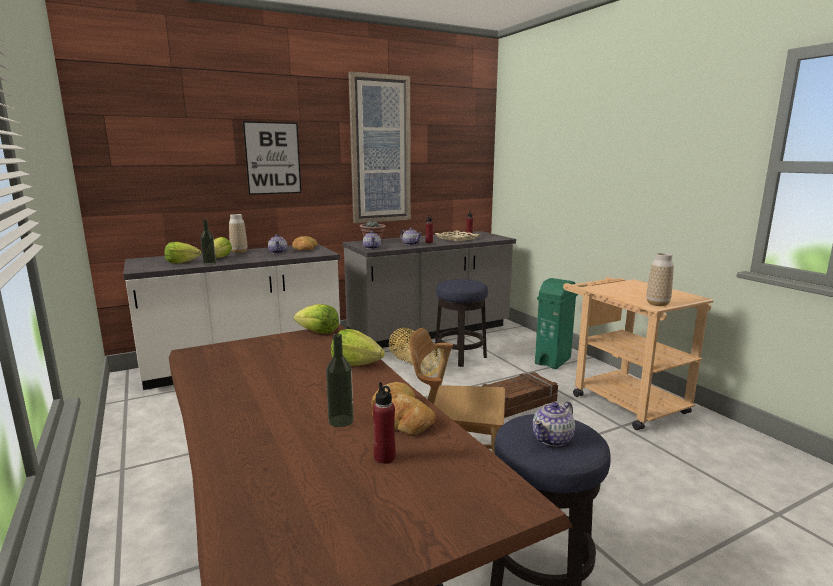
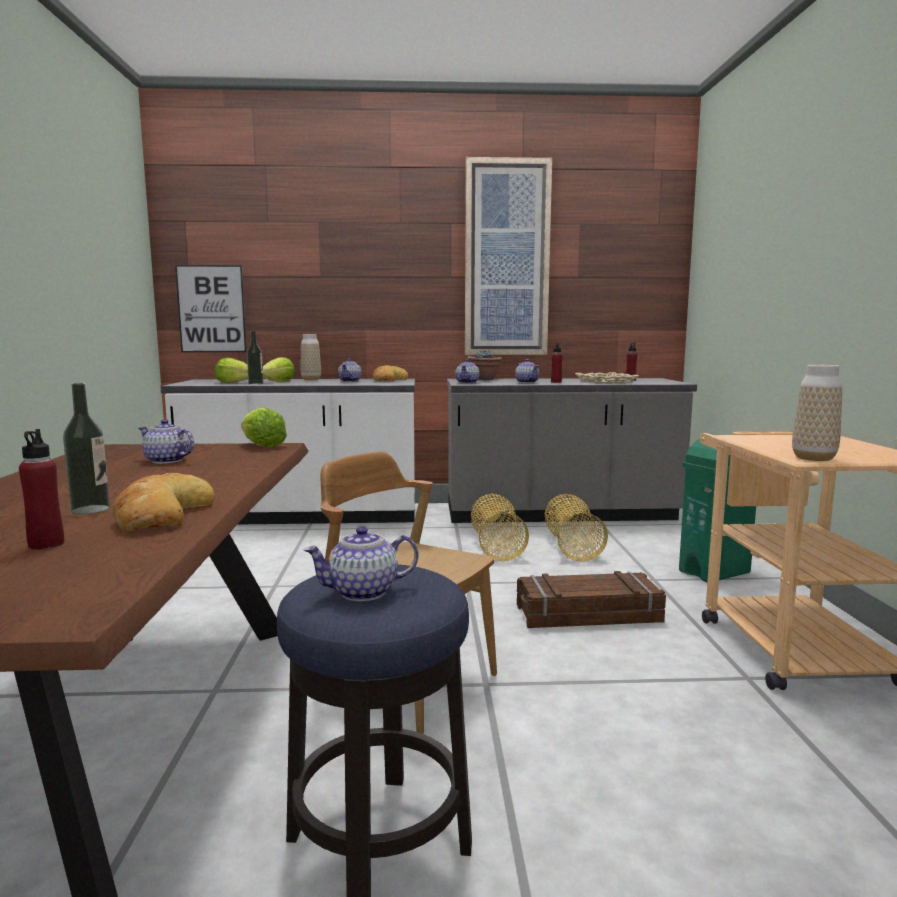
camera: 25 degrees right, 5 degrees down
picture [243,121,301,195] -> picture moved to [175,265,247,352]
lettuce [331,329,385,366] -> none
stool [434,279,488,367] -> basket [544,494,608,562]
none -> teapot [139,419,194,464]

